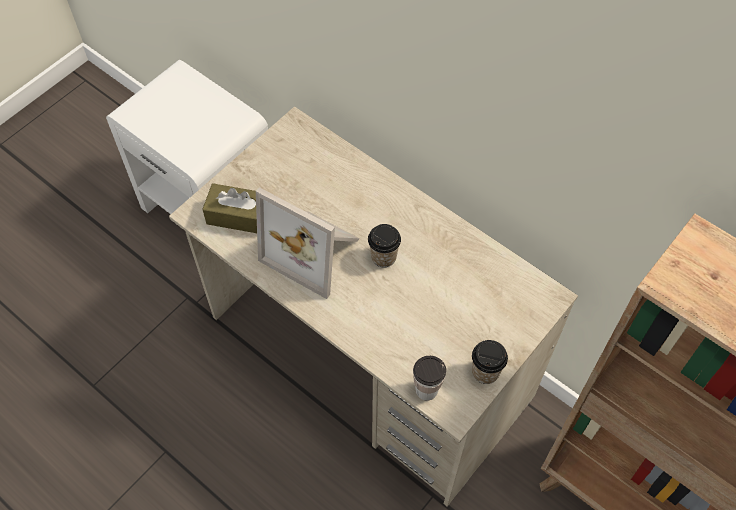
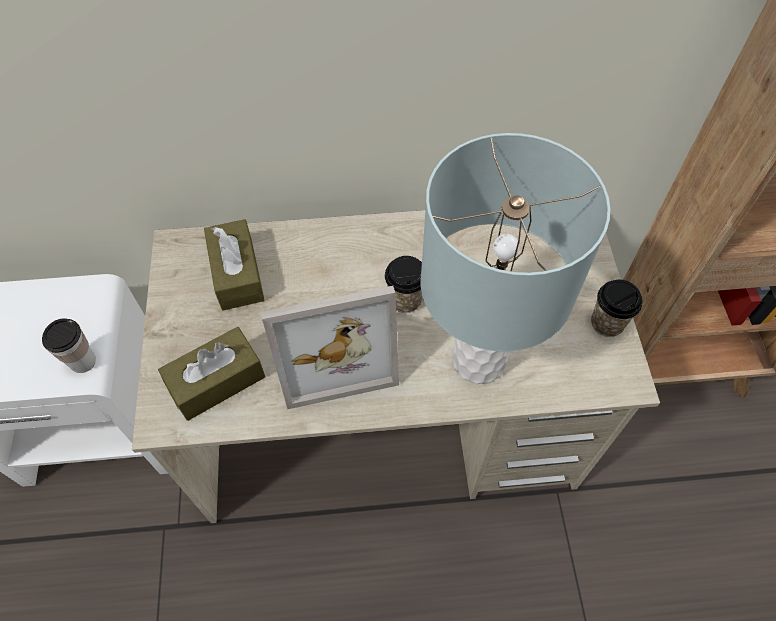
camera: 45 degrees left, 0 degrees up
cup [413,356,446,401] -> cup moved to [42,318,96,373]
none -> brown tissue box [204,219,264,310]
none -> grey table lamp [420,133,611,384]

